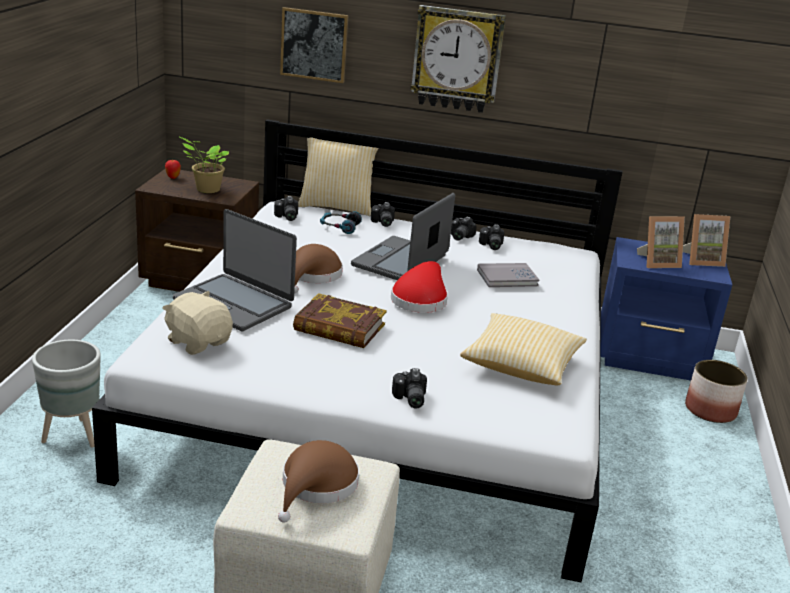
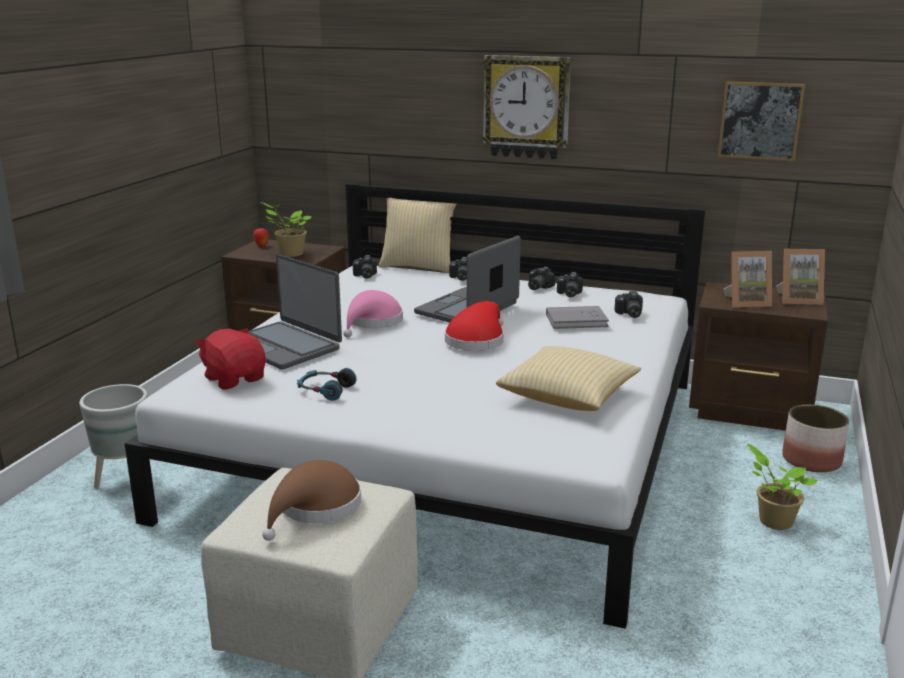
camera: 10 degrees right, 5 degrees down
beige plush toy [162,291,233,355] -> red plush toy [195,328,266,390]
picture [280,7,348,83] -> picture moved to [718,81,805,161]
book [293,293,387,348] -> none
brown hat [294,244,343,293] -> pink hat [343,290,403,338]
headphones [320,211,362,234] -> headphones moved to [297,368,356,401]
camera [392,368,427,408] -> camera moved to [614,290,643,318]
blue nightstand [600,237,732,380] -> brown nightstand [689,282,828,431]
none -> potted plant [747,444,818,530]

